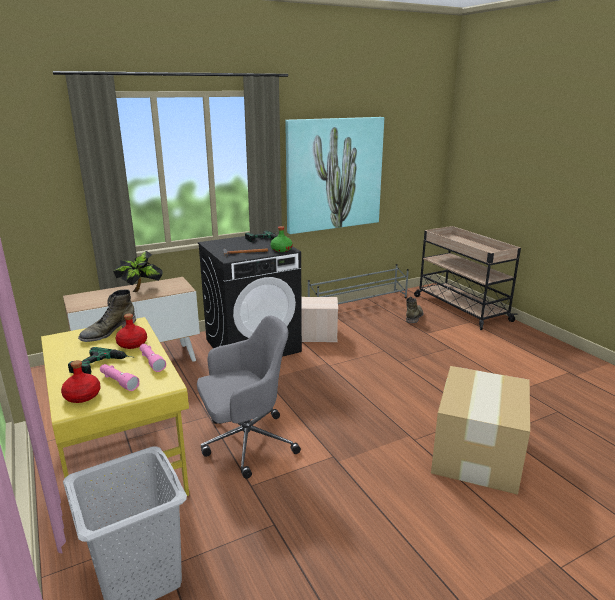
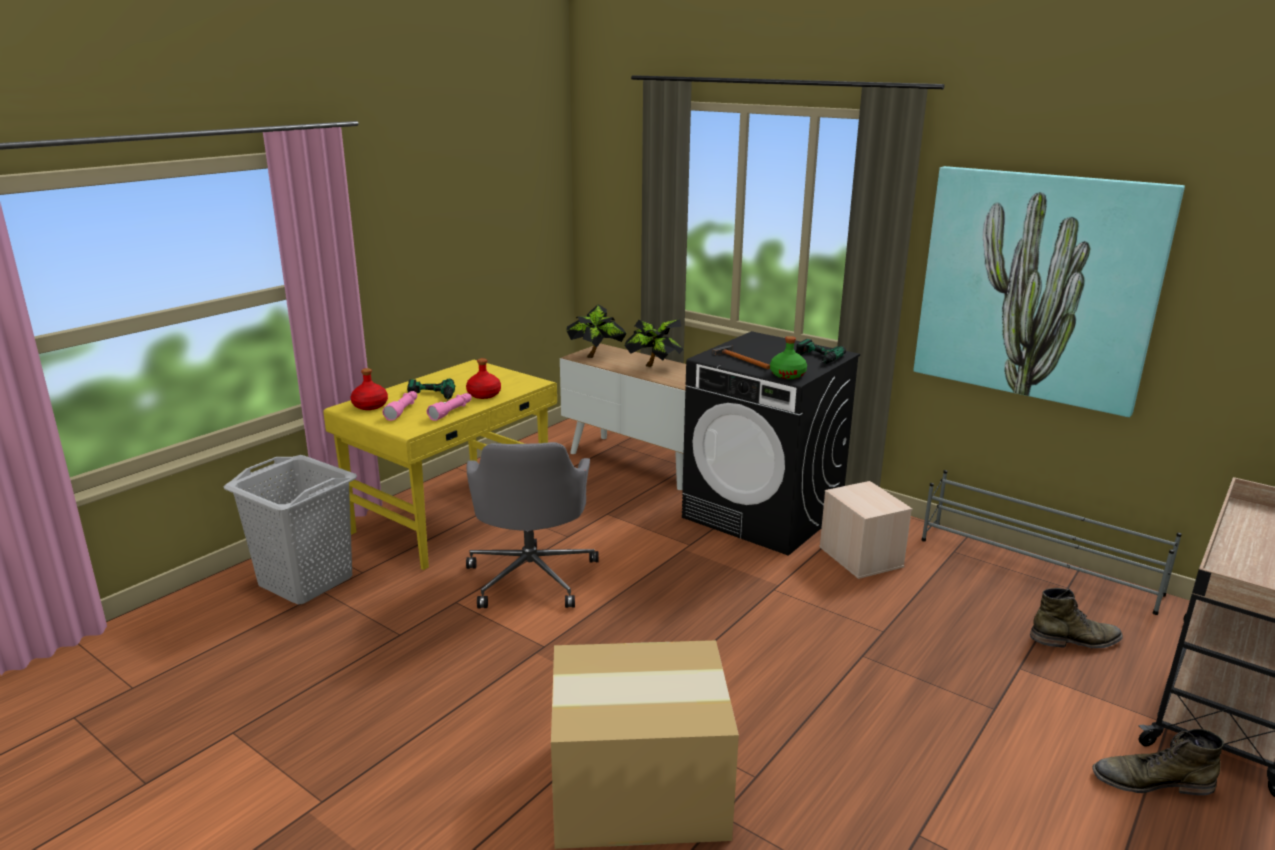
camera: 65 degrees right, 0 degrees up
green boot [78,289,136,342] -> green boot moved to [1092,729,1224,795]
grey office chair [197,316,301,479] -> grey office chair turned 45 degrees clockwise [466,442,599,608]
none -> potted plant [566,304,627,358]

